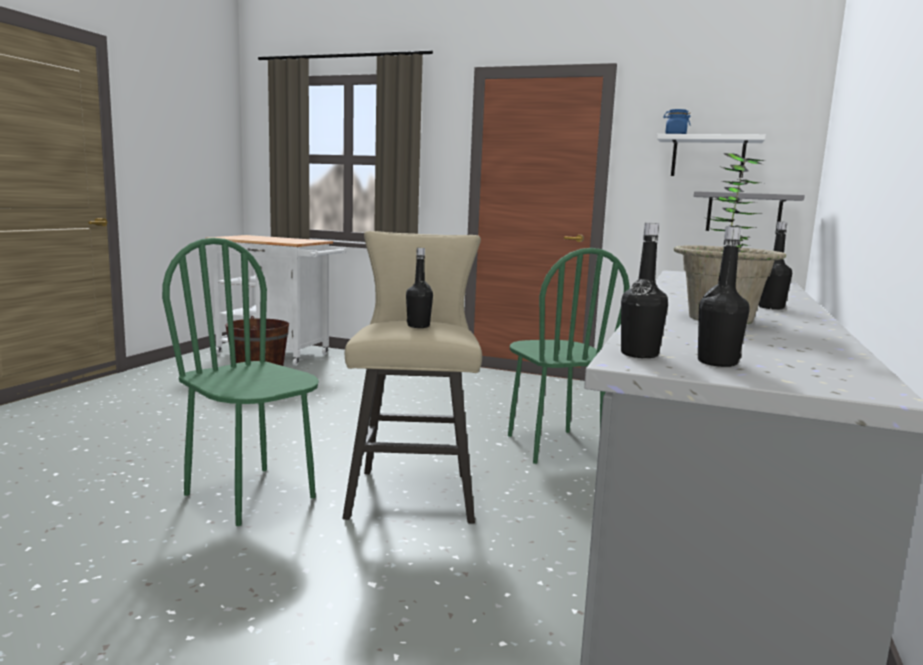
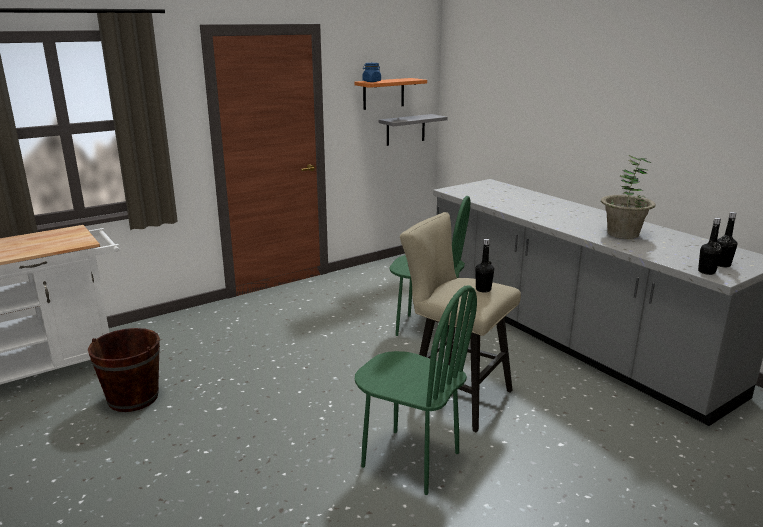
camera: 55 degrees left, 10 degrees up
green chair [162,237,319,526] -> green chair turned 135 degrees counterclockwise [355,285,477,495]
white shelf [657,134,766,178] -> orange shelf [354,78,427,110]
black bottle [759,222,792,310] -> none

